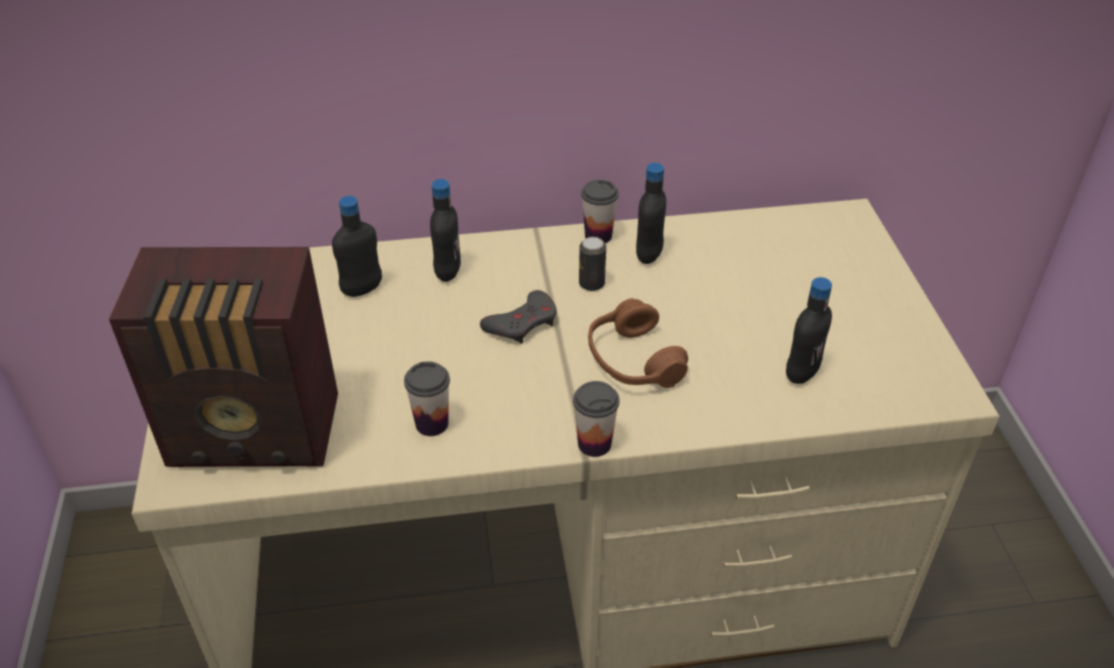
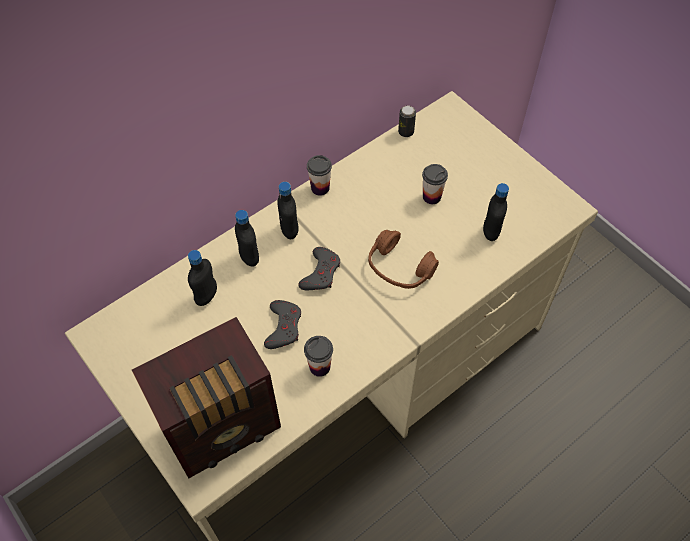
camera: 30 degrees left, 15 degrees up
cup [573,381,619,457] -> cup moved to [422,164,448,204]
can [579,237,606,291] -> can moved to [398,105,416,137]
black bottle [636,163,666,264] -> black bottle moved to [277,182,298,239]
none -> grey game controller [264,300,301,349]

